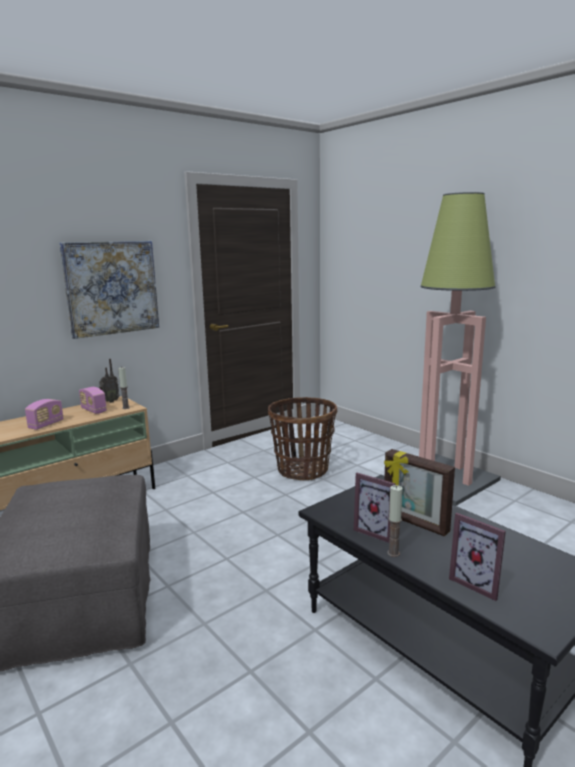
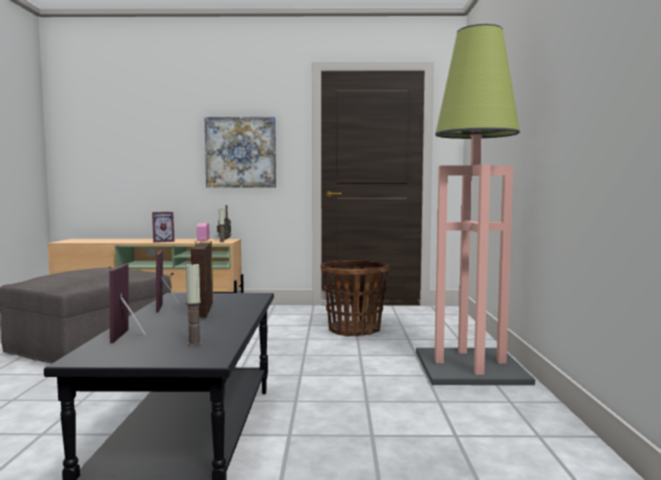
camera: 40 degrees right, 10 degrees down
radio [25,399,64,430] -> picture frame [152,212,175,243]
candle [387,485,403,557] -> candle moved to [186,262,202,346]

